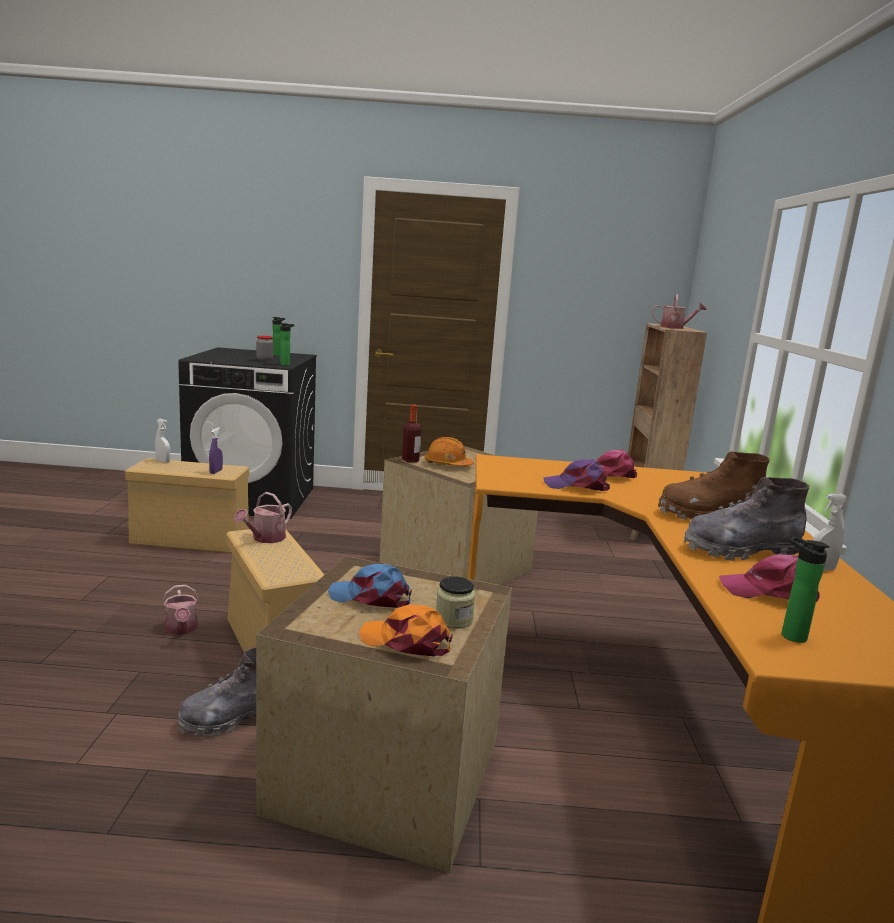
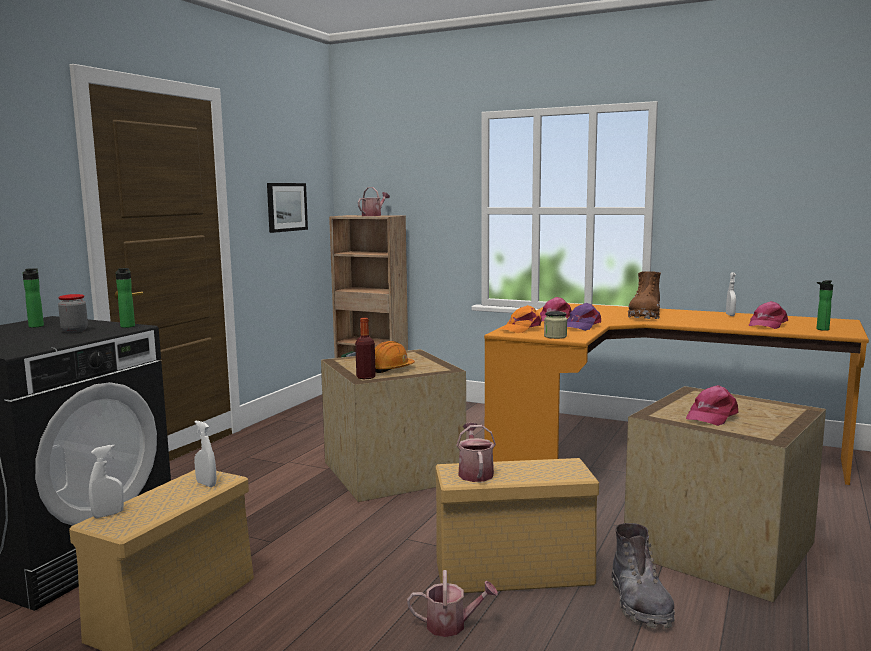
camera: 65 degrees left, 5 degrees down
purple spray bottle [209,427,223,474] -> white spray bottle [194,421,217,487]
watering can [234,492,292,543] -> watering can turned 150 degrees counterclockwise [456,423,496,482]
blue cap [328,564,412,608] -> pink cap [686,385,738,426]
orange cap [359,604,453,657] -> orange cap moved to [499,305,542,333]
jar [436,576,475,629] -> jar moved to [544,311,567,339]
grey boot [684,477,809,561] -> none
none -> picture [267,183,308,233]

